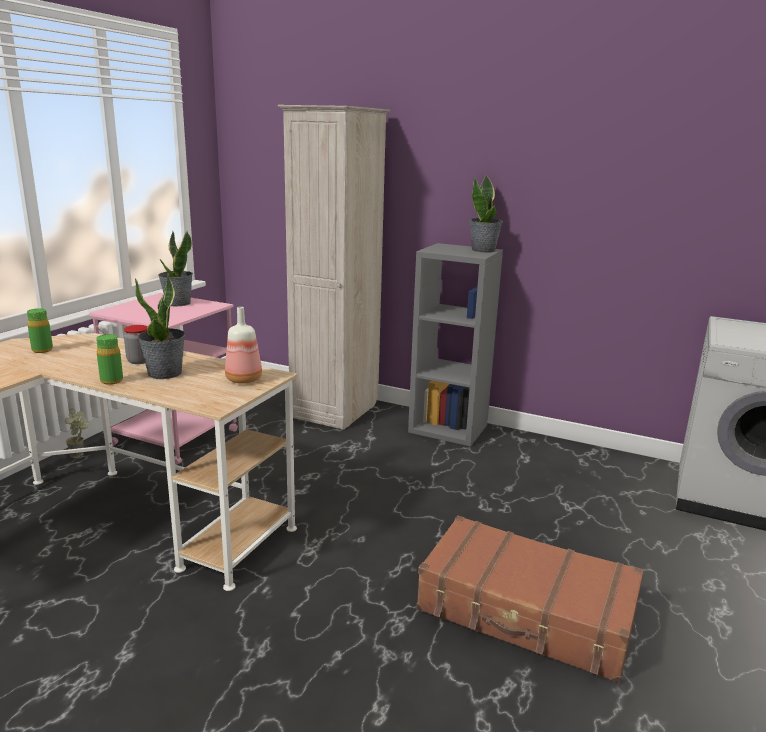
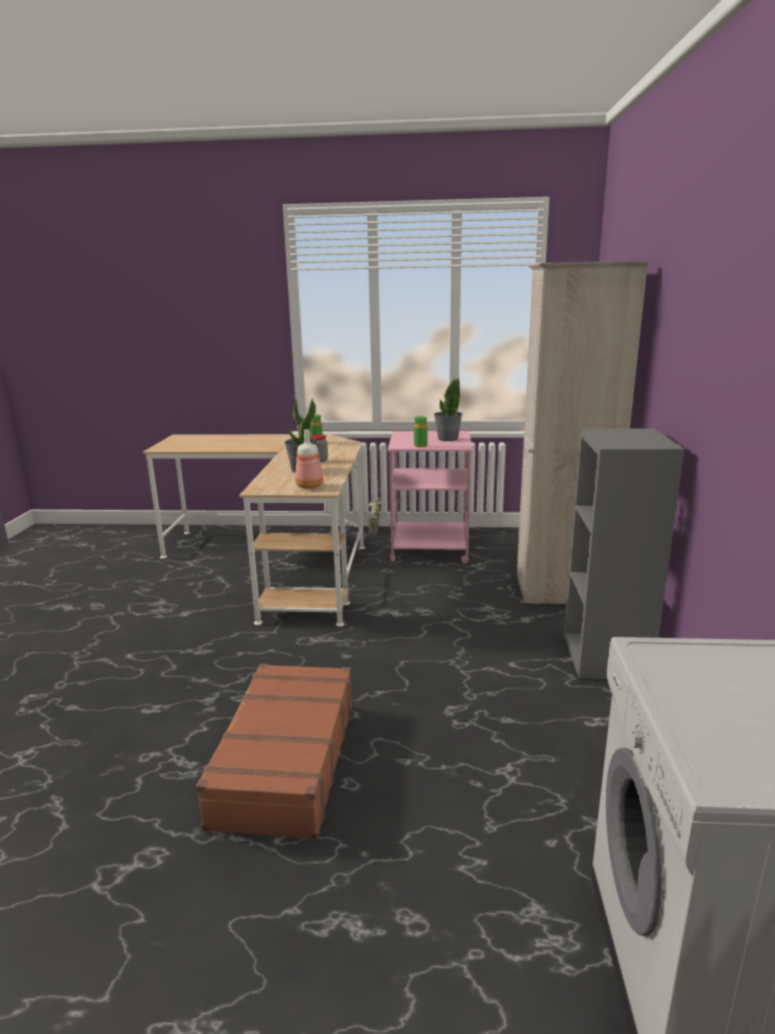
camera: 70 degrees right, 0 degrees up
green bottle [96,334,123,385] -> green bottle moved to [414,416,428,448]
potted plant [470,174,503,253] -> none

